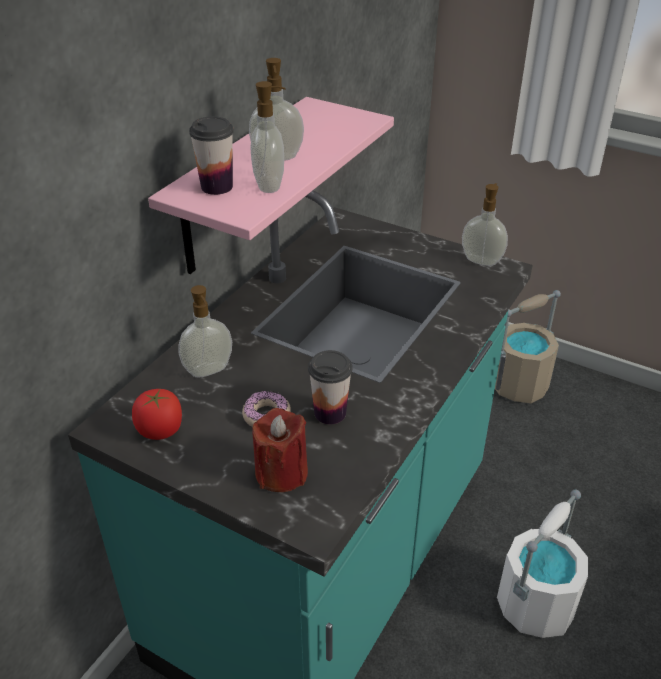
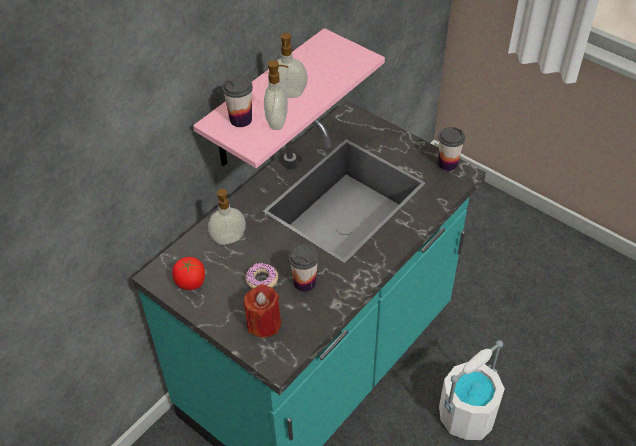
camera: 10 degrees right, 10 degrees up
soap dispenser [462,183,508,266] -> cup [438,127,465,171]
beige bucket [495,290,561,403] -> none

